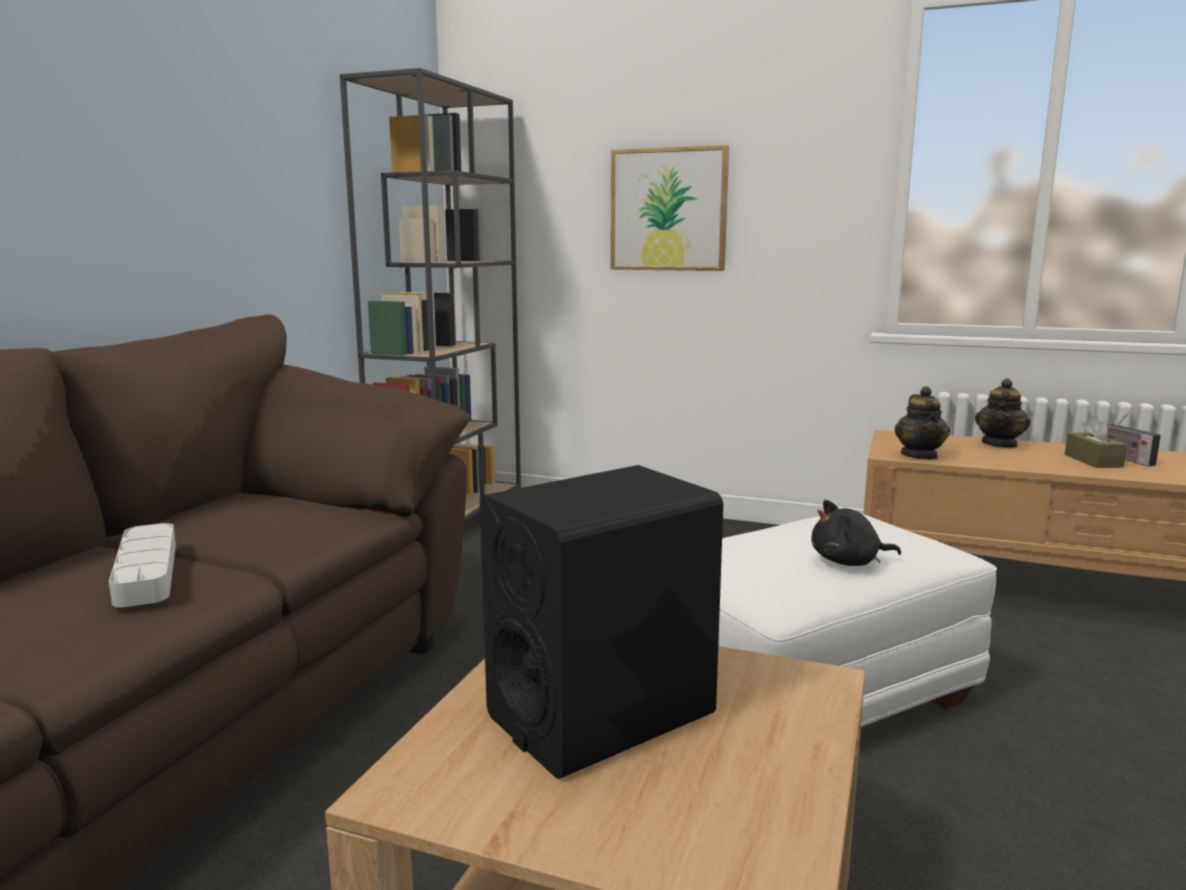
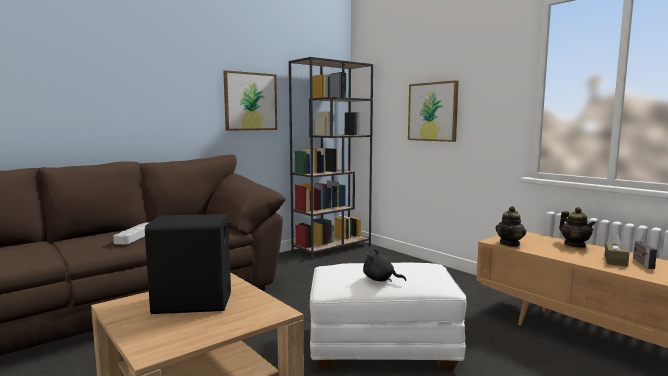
camera: 30 degrees right, 5 degrees down
teapot [975,378,1031,449] -> teapot turned 75 degrees counterclockwise [559,207,596,248]
none -> picture [223,70,277,131]

